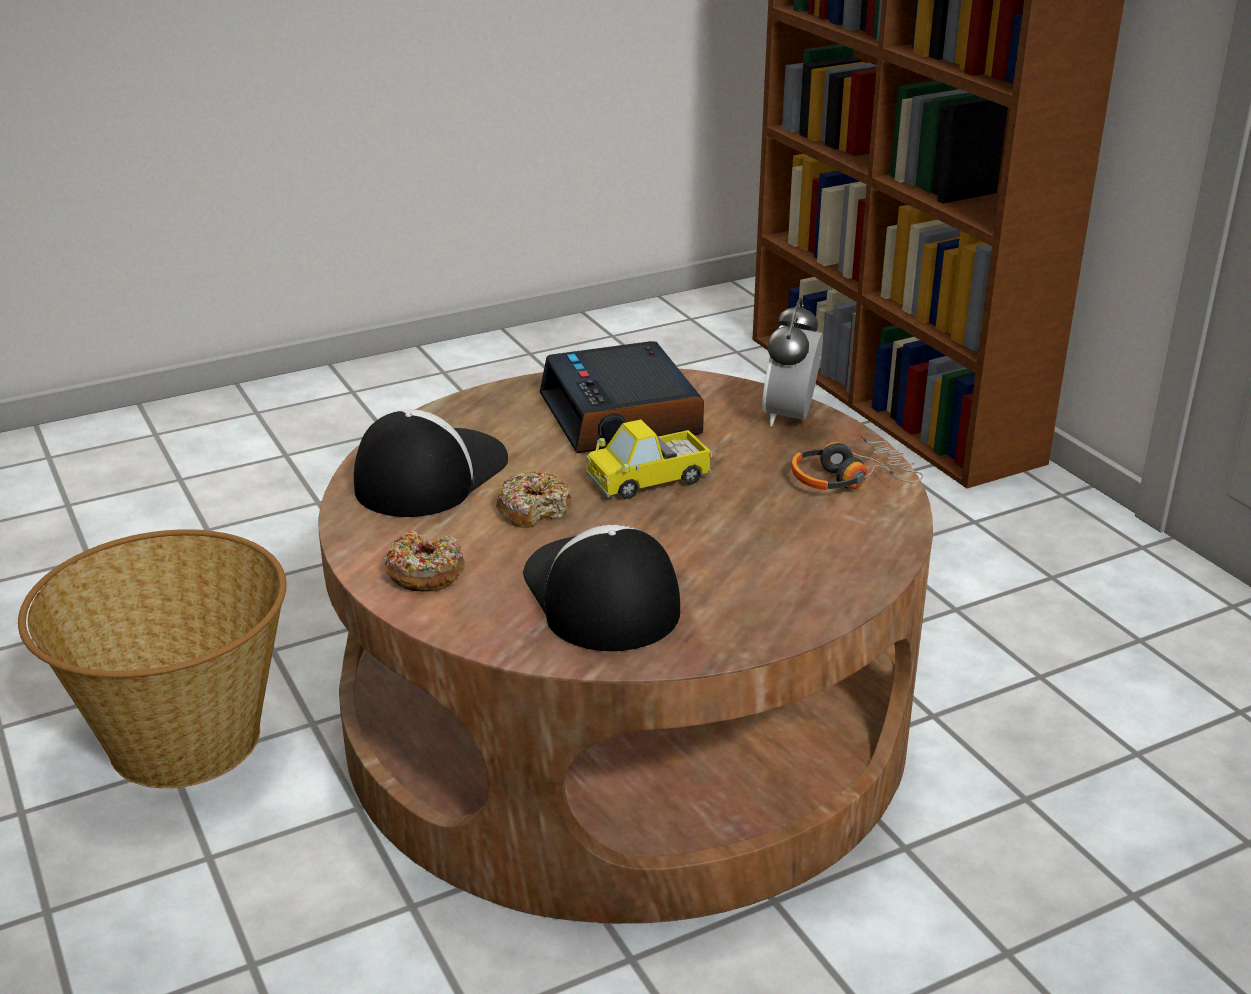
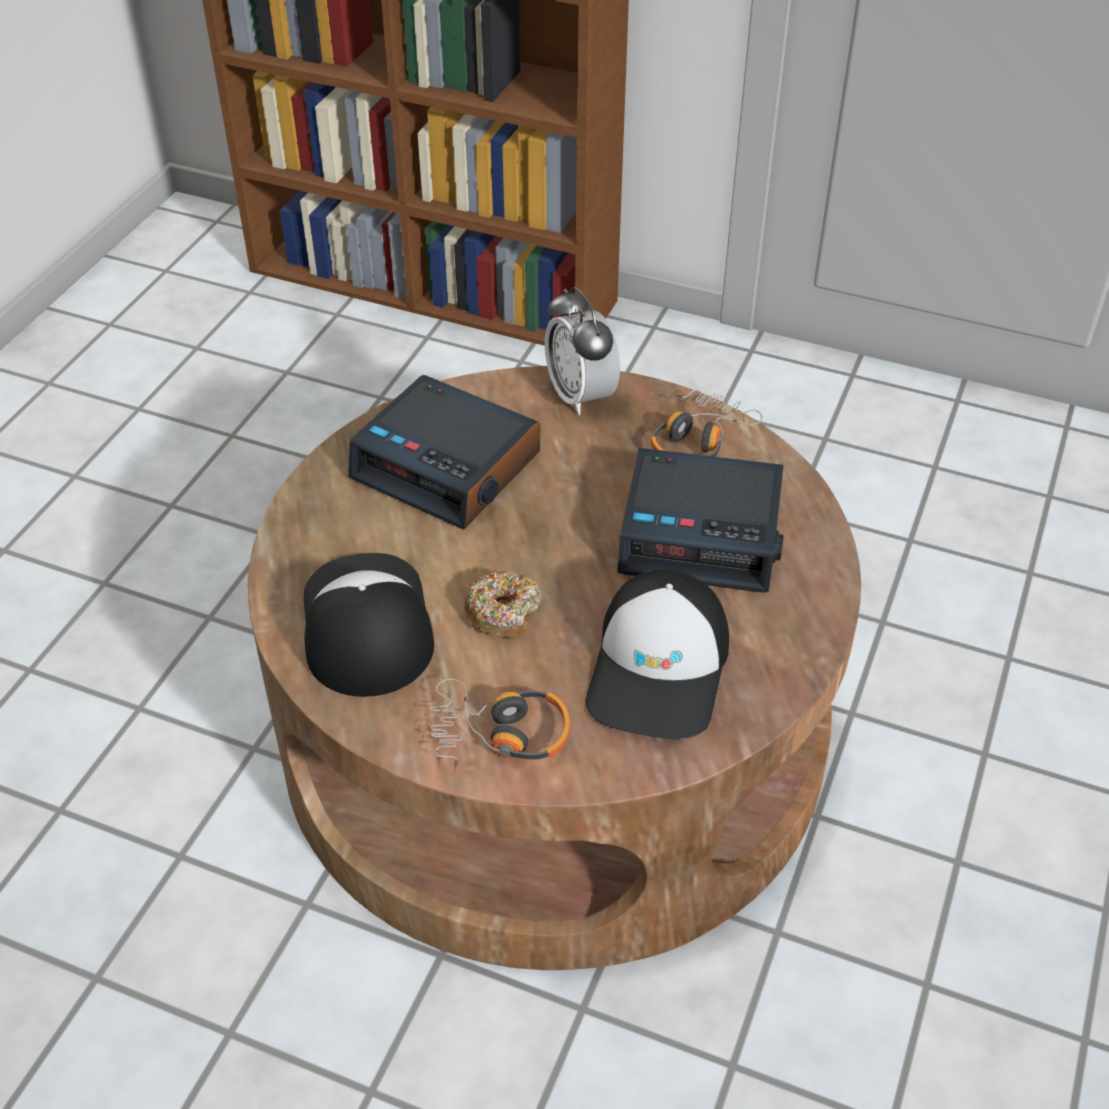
camera: 40 degrees left, 15 degrees up
basket [18,529,286,788] -> none
donut [384,531,465,592] -> headphones [430,678,570,773]
cap [523,525,680,651] -> cap turned 105 degrees counterclockwise [585,570,729,740]
toy truck [586,420,712,499] -> none
none -> alarm clock [617,448,784,592]

